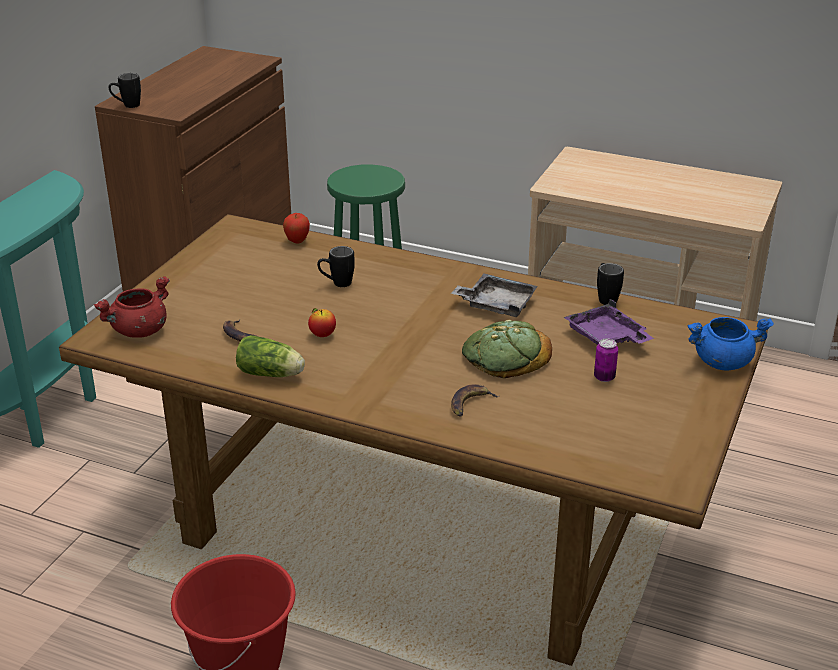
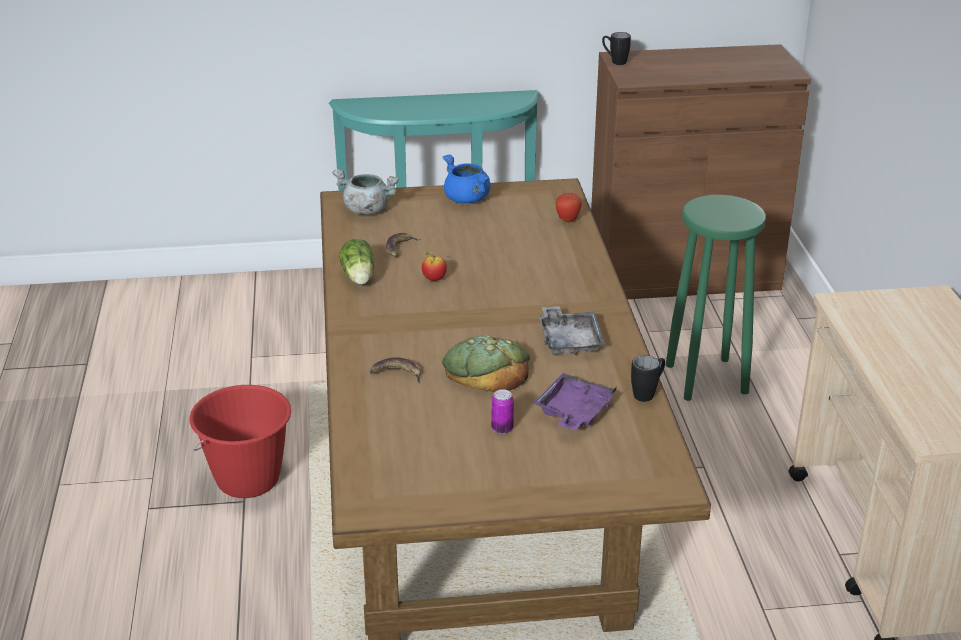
camera: 60 degrees right, 0 degrees up
red cooking pot [94,276,170,338] -> grey cooking pot [332,169,399,215]
black mug [317,246,355,287] -> none
blue cooking pot [687,317,774,371] -> blue cooking pot moved to [443,154,491,203]

